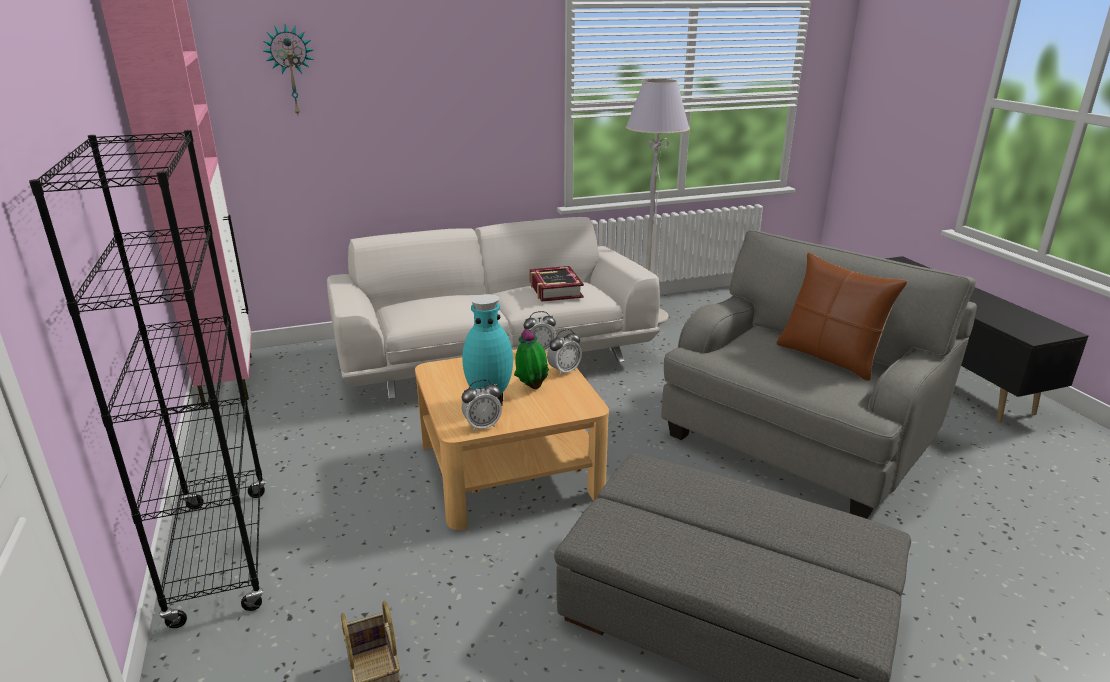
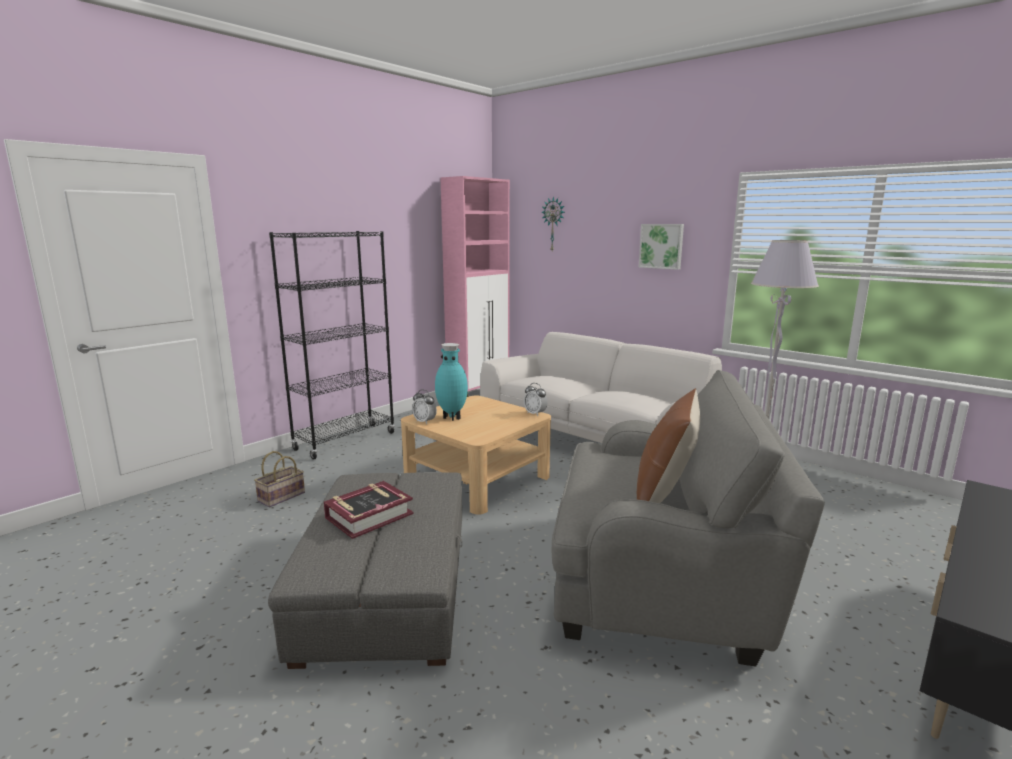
camera: 60 degrees right, 10 degrees down
potted plant [514,329,549,389] -> none
book [530,266,584,302] -> book moved to [324,481,413,539]
alarm clock [547,329,582,376] -> none
none -> picture [639,224,684,270]

